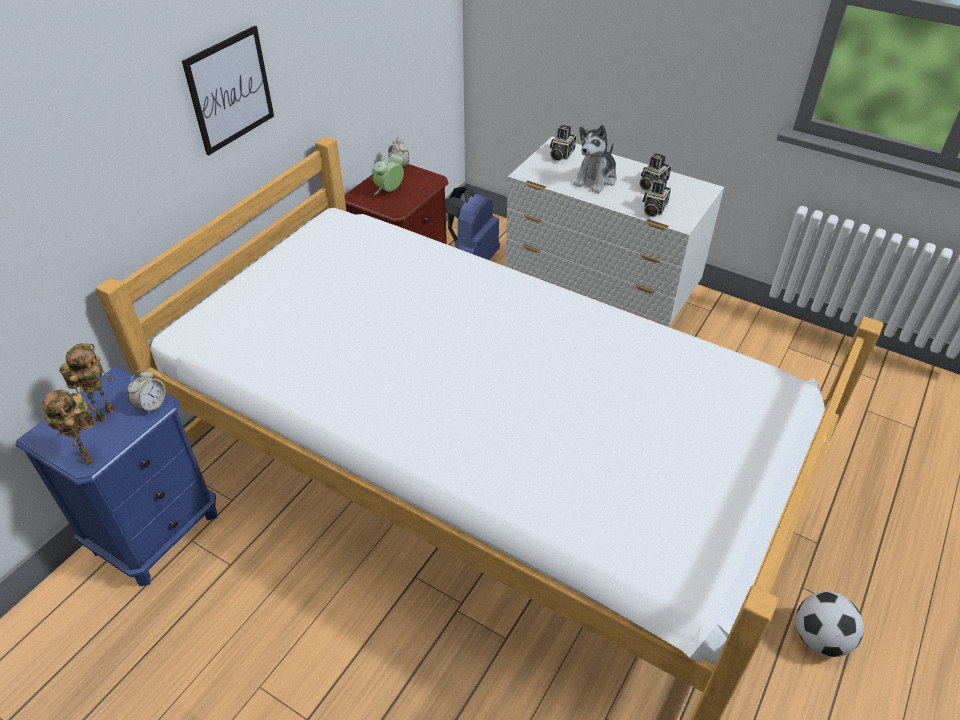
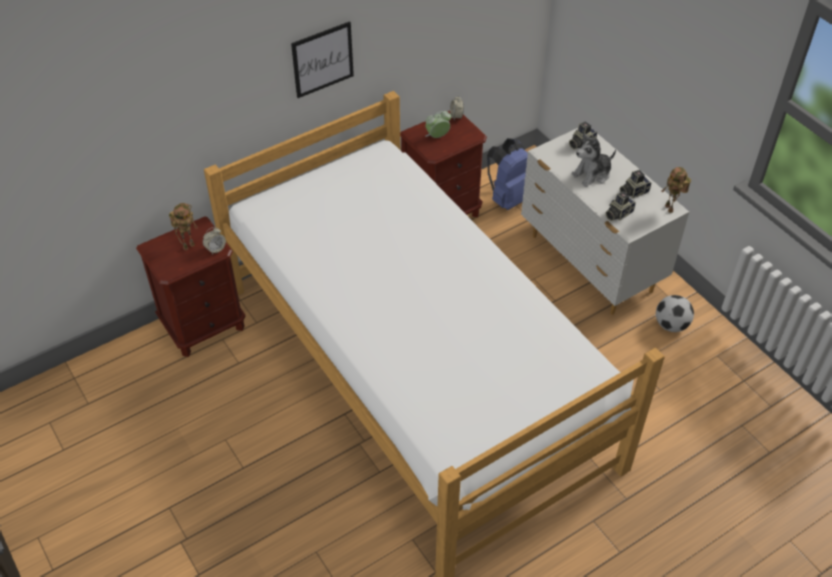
camera: 25 degrees right, 5 degrees up
blue nightstand [15,367,217,586] -> brown nightstand [136,216,245,357]
toy robot [42,390,95,466] -> toy robot moved to [661,167,691,213]
football [796,591,864,657] -> football moved to [656,295,694,332]

